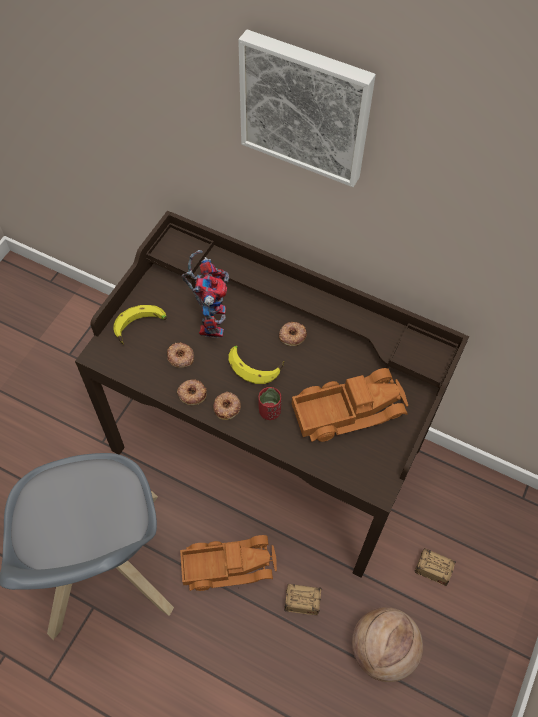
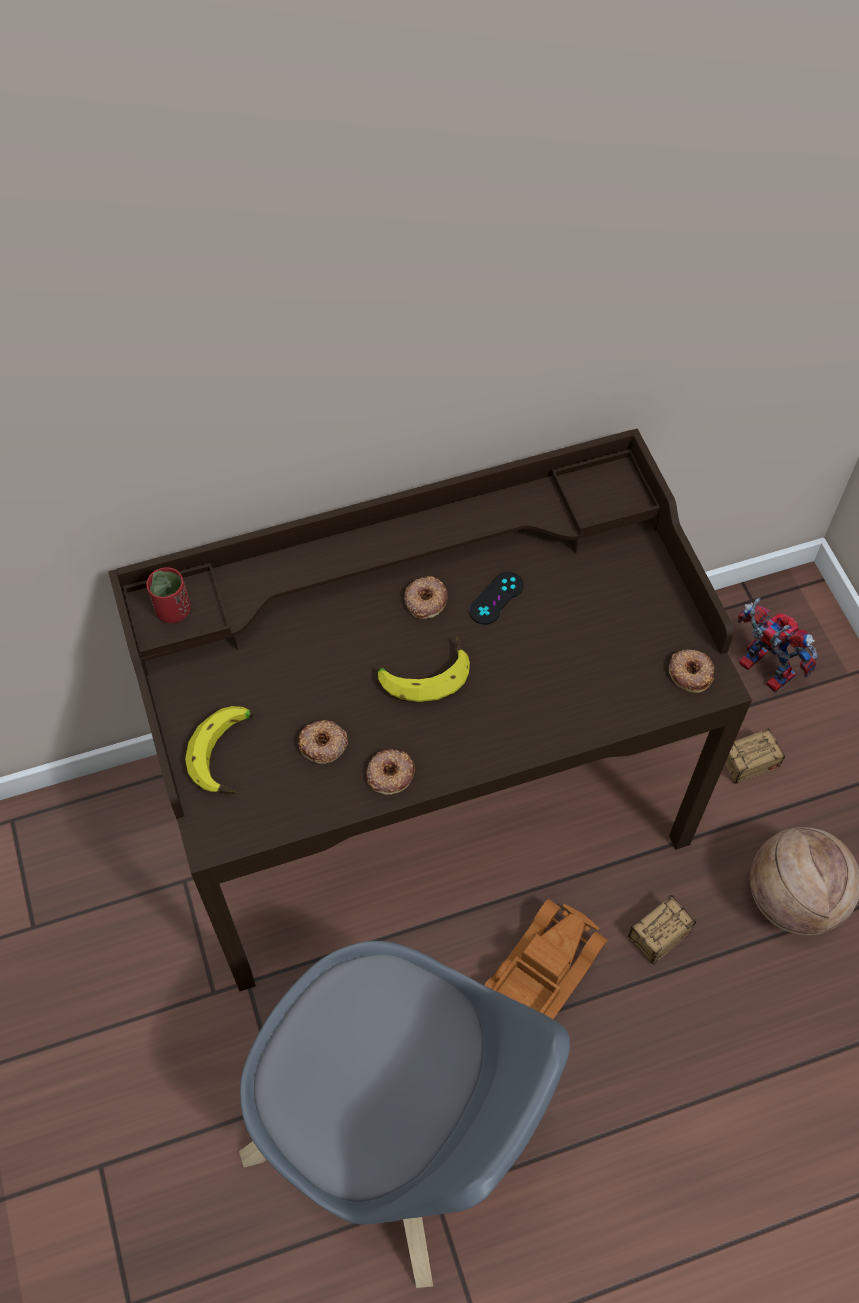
camera: 45 degrees left, 0 degrees up
toy robot [182,250,229,338] -> toy robot moved to [737,598,818,692]
donut [213,392,241,420] -> donut moved to [669,649,714,693]
picture [238,29,376,187] -> none
red cup [258,387,281,420] -> red cup moved to [146,567,191,623]
toy truck [292,368,408,442] -> none
none -> black game controller [469,572,524,625]

